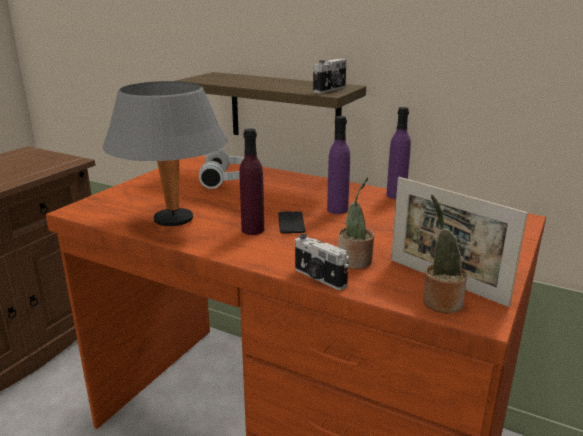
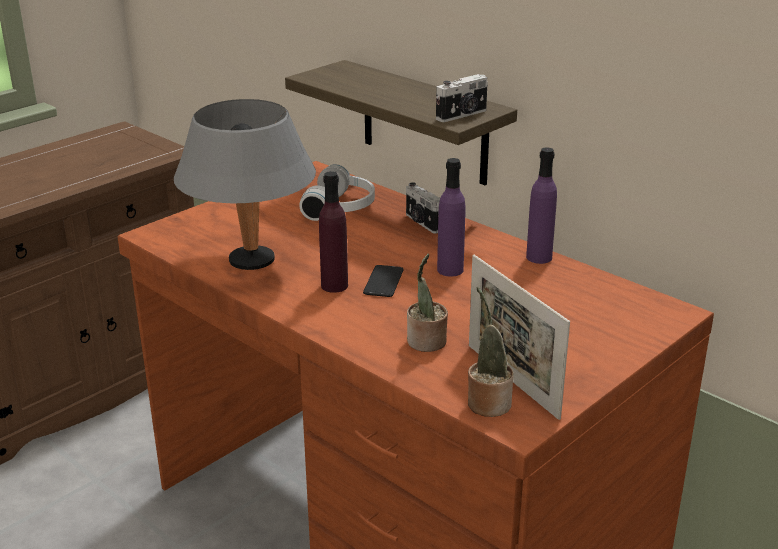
camera: 15 degrees right, 5 degrees up
camera [295,234,349,290] -> camera moved to [406,182,440,234]

